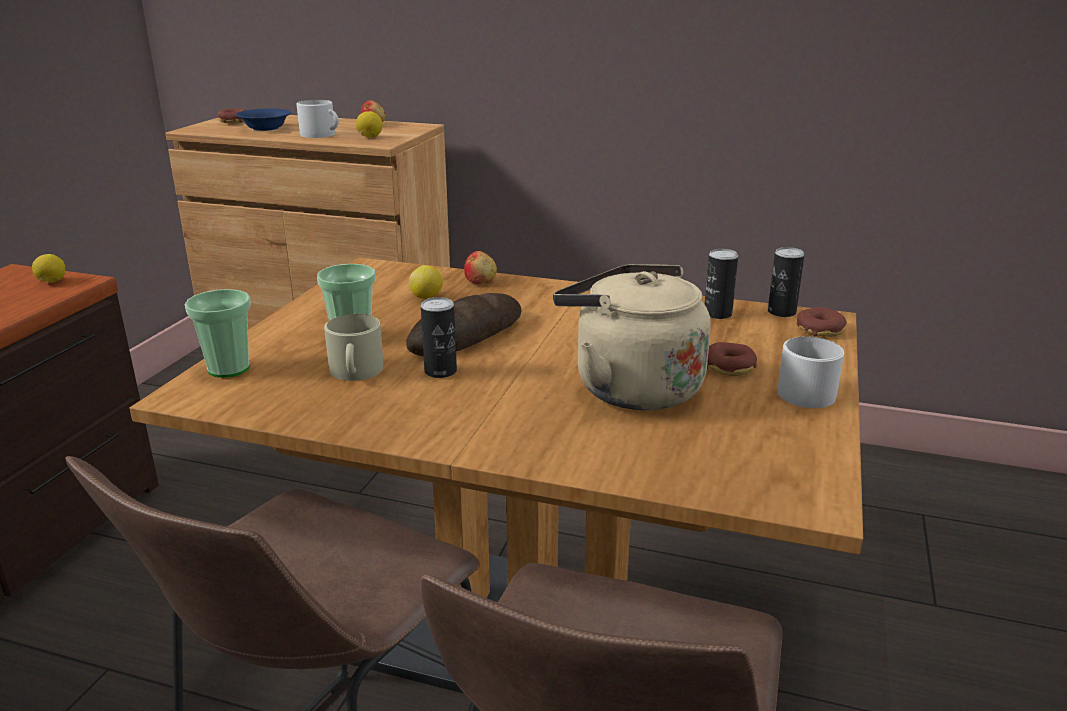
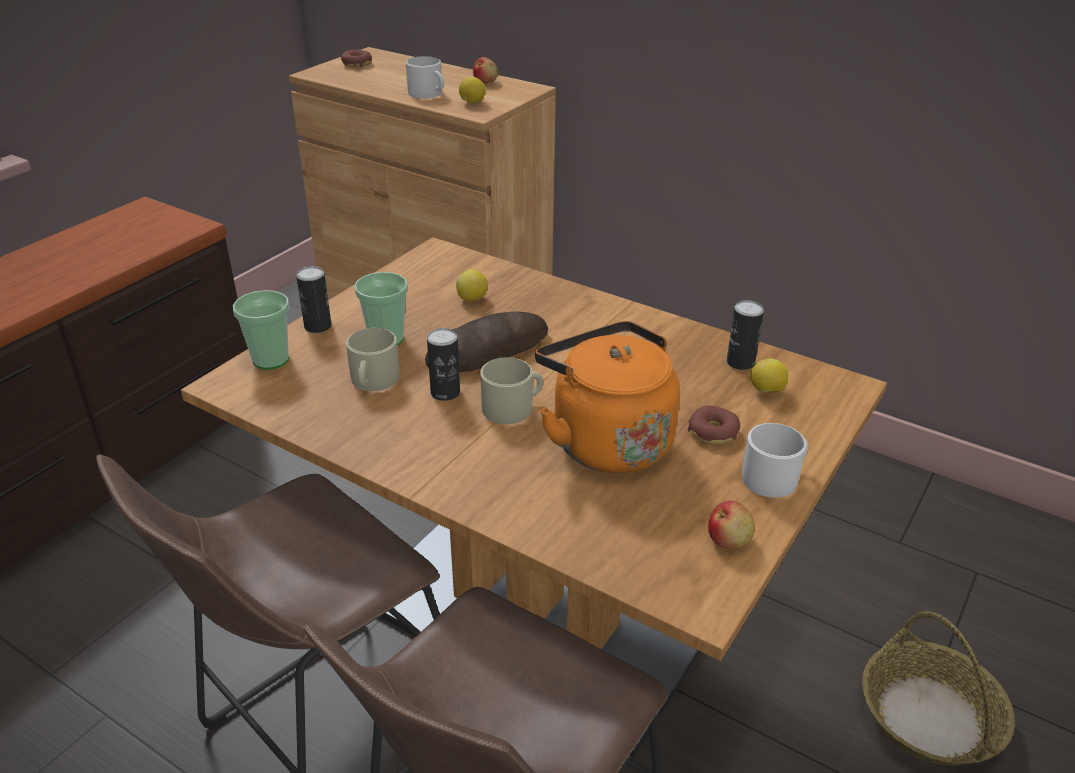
camera: 15 degrees right, 10 degrees up
lemon [32,254,65,283] -> lemon moved to [750,358,788,393]
blue bowl [236,109,291,131] -> none
apple [464,251,497,284] -> apple moved to [708,501,755,549]
beige kettle [553,264,711,410] -> orange kettle [535,321,680,473]
can [768,247,804,317] -> can moved to [296,266,331,333]
donut [797,307,847,337] -> none
none -> beige mug [480,357,544,424]
none -> basket [862,612,1015,766]

